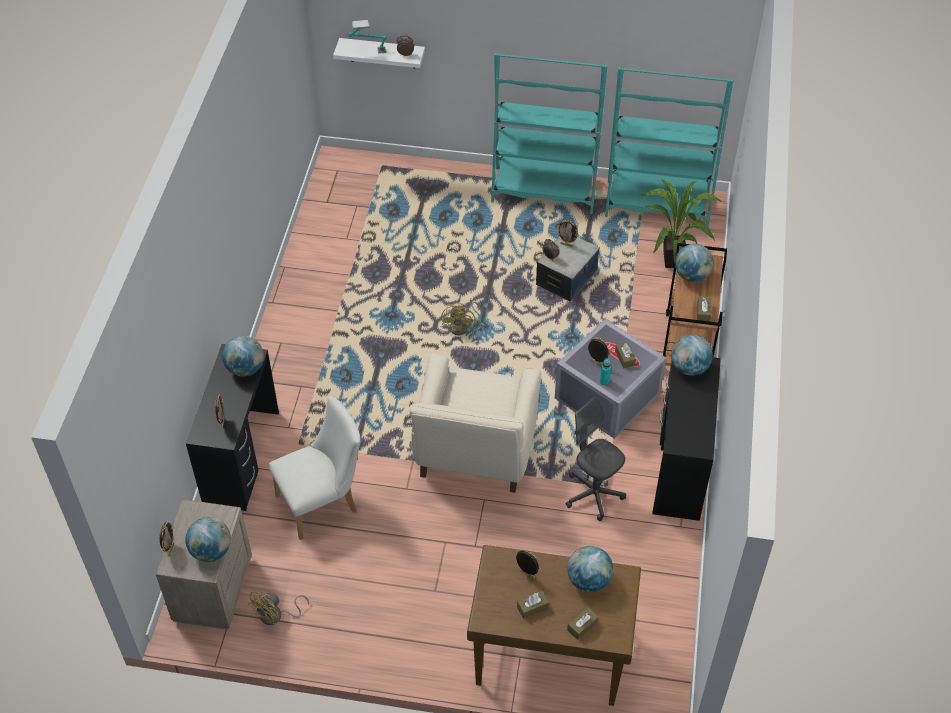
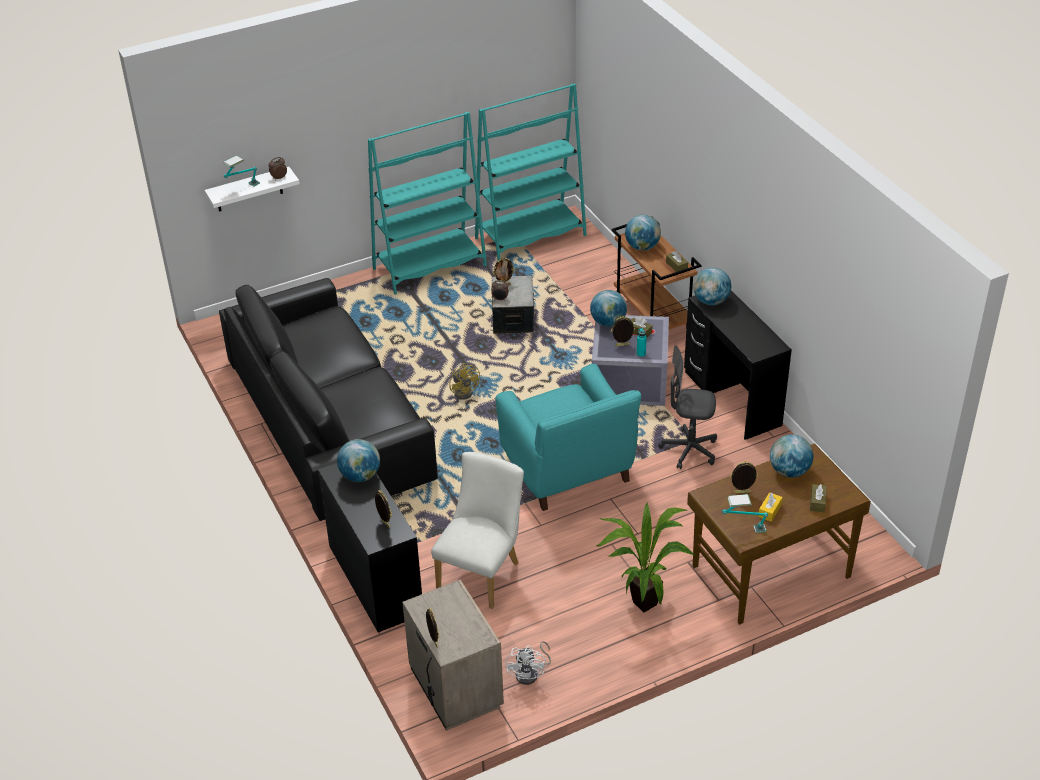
camera: 35 degrees left, 10 degrees down
globe [185,517,231,562] -> globe moved to [590,290,627,327]
yellow fan [248,589,309,625] -> white fan [505,641,551,685]
beige armchair [409,353,541,493] -> turquoise armchair [495,364,641,511]
brown tissue box [517,591,549,619] -> yellow tissue box [758,492,783,522]
potted plant [641,179,722,268] -> potted plant moved to [596,502,695,612]
none -> black sofa [219,278,438,521]
none -> table lamp [722,494,768,533]

